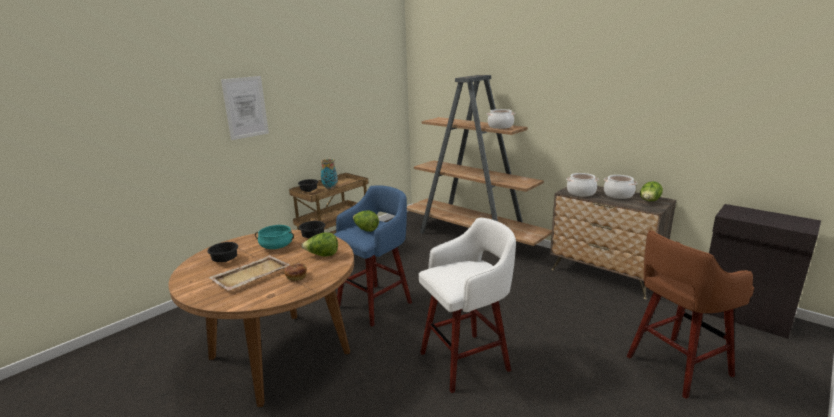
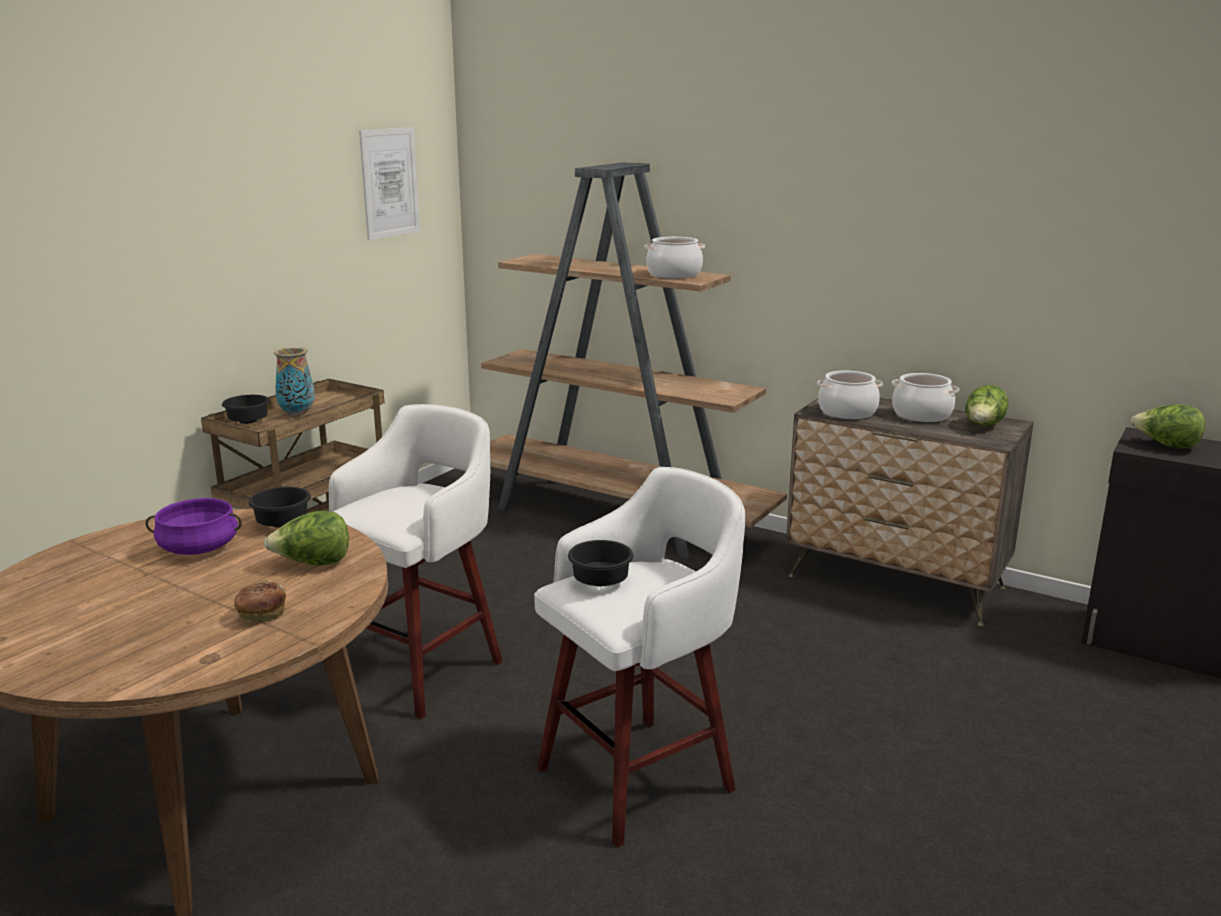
camera: 10 degrees left, 0 degrees up
black bowl [207,242,238,262] -> black bowl moved to [568,540,634,586]
beige tray [209,255,290,291] -> none
picture [221,76,269,140] -> picture moved to [359,127,420,240]
turquoise cooking pot [255,225,294,249] -> purple cooking pot [146,498,242,555]
blue stool [334,185,412,327] -> white stool [329,404,503,719]
lettuce [353,211,379,232] -> lettuce moved to [1131,404,1205,448]
brown stool [627,230,754,399] -> none

